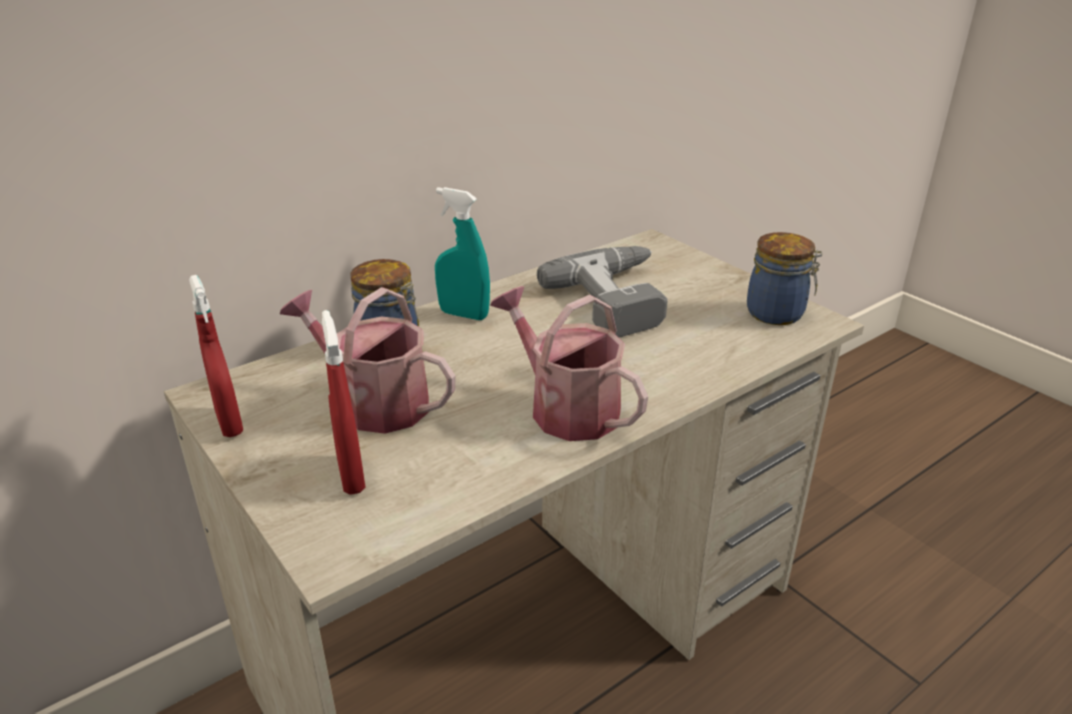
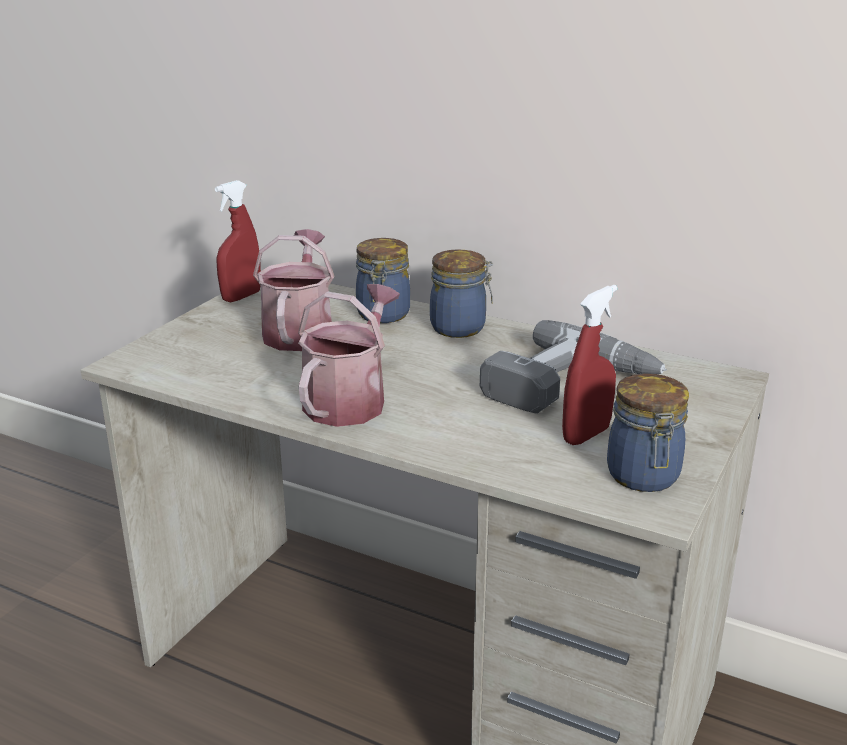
camera: 65 degrees right, 5 degrees down
red spray bottle [322,310,366,495] -> red spray bottle moved to [562,285,617,445]
turquoise spray bottle [435,187,490,320] -> jar [430,249,493,338]

